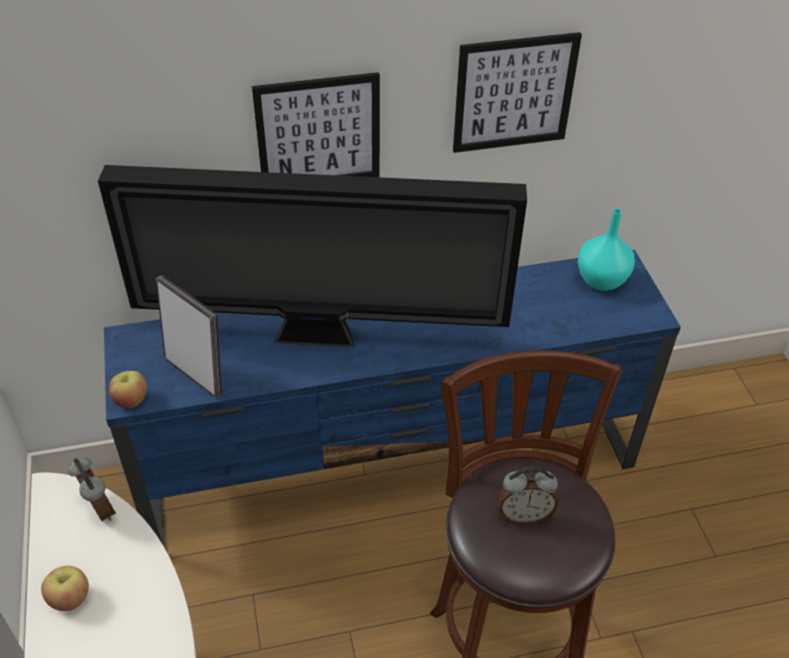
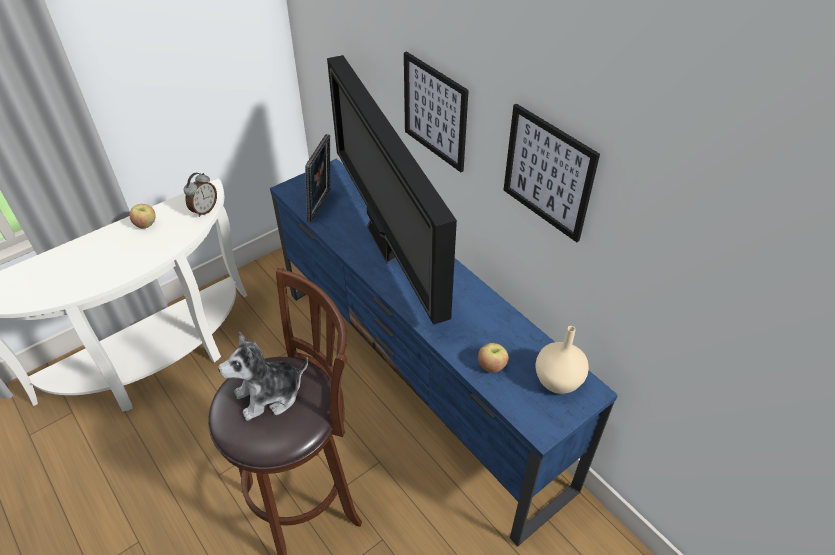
camera: 65 degrees right, 0 degrees up
apple [109,371,147,408] -> apple moved to [478,343,509,373]
alarm clock [498,467,558,525] -> plush toy [218,332,309,421]
turquoise vase [578,209,635,291] -> beige vase [535,326,589,394]

